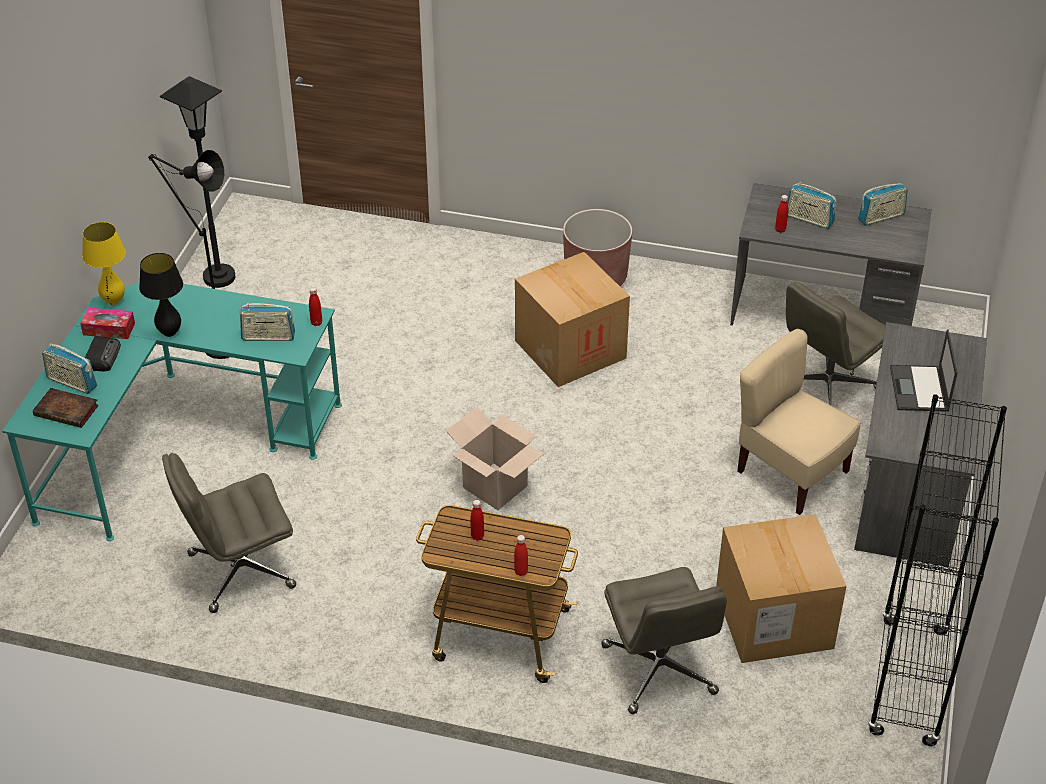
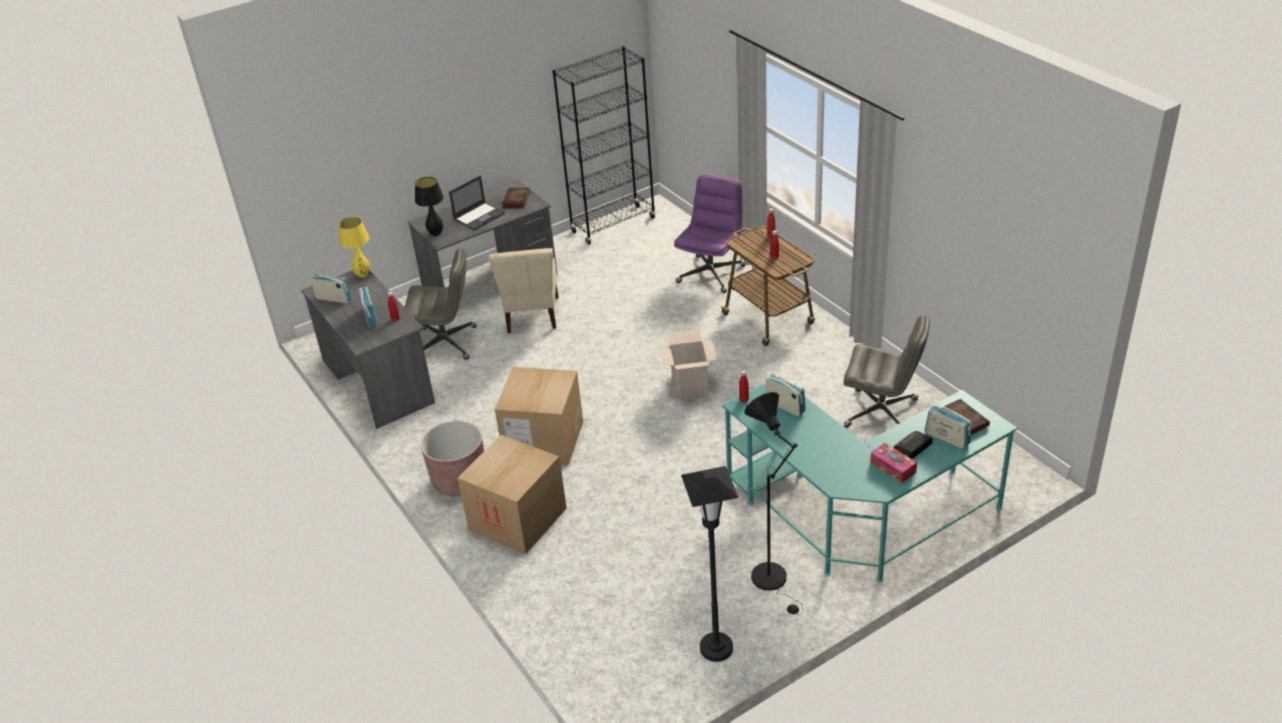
camera: 135 degrees left, 5 degrees down
radio [42,343,97,394] -> radio turned 150 degrees clockwise [925,404,972,449]
yellow table lamp [82,222,126,305] -> yellow table lamp moved to [339,217,370,278]
black table lamp [139,253,183,337] -> black table lamp moved to [415,177,444,236]
grey office chair [601,567,727,714] -> purple office chair [674,175,745,293]
cardboard box [716,514,847,663] -> cardboard box moved to [458,435,567,554]
none -> book [502,188,530,208]

